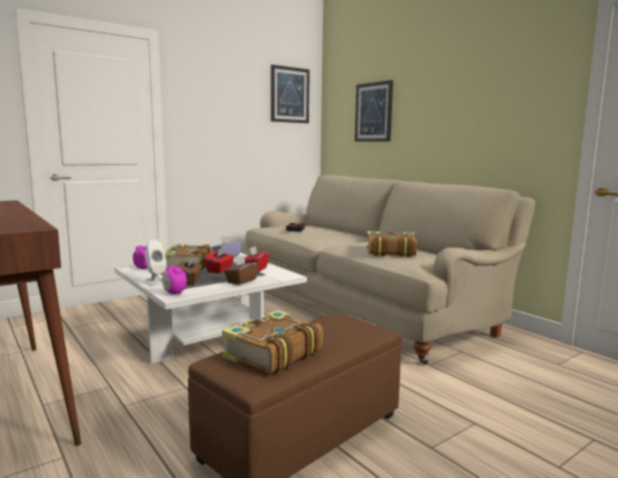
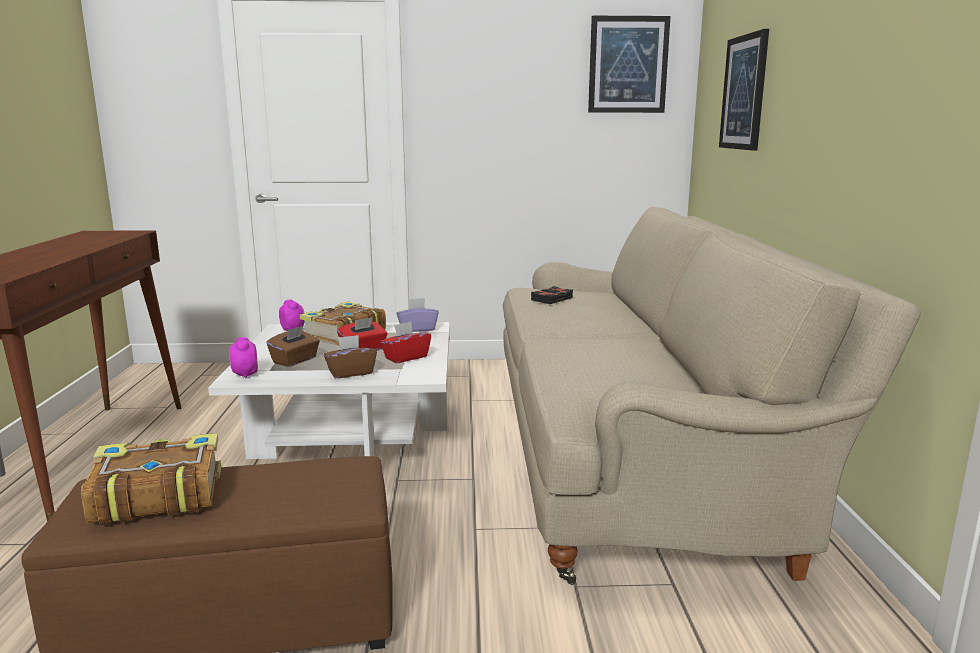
camera: 35 degrees right, 5 degrees up
white speaker [145,240,167,286] -> none
book [367,231,417,257] -> none

